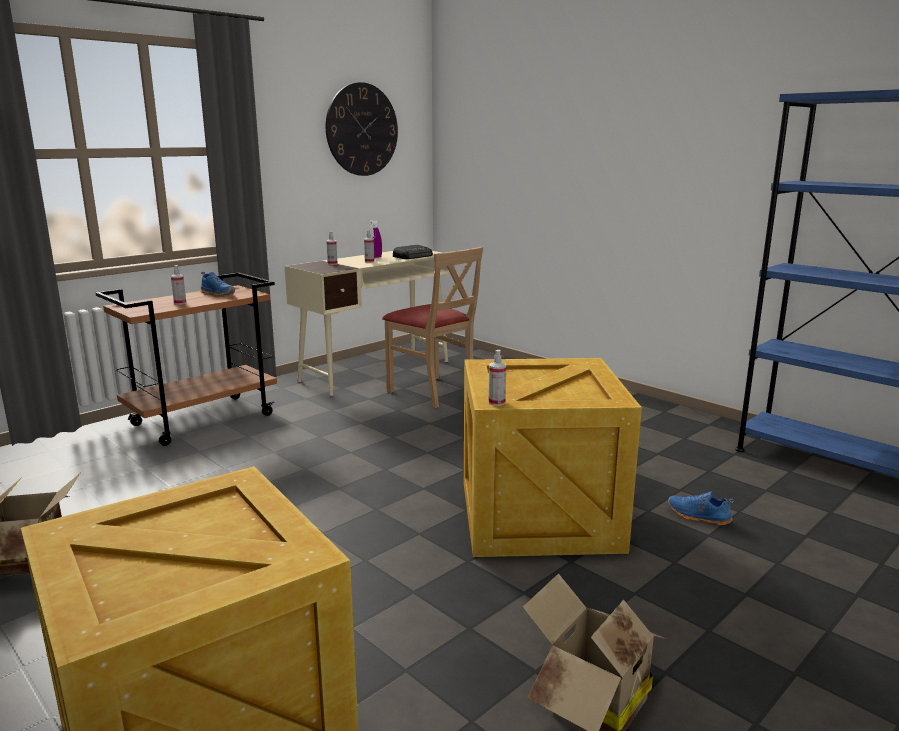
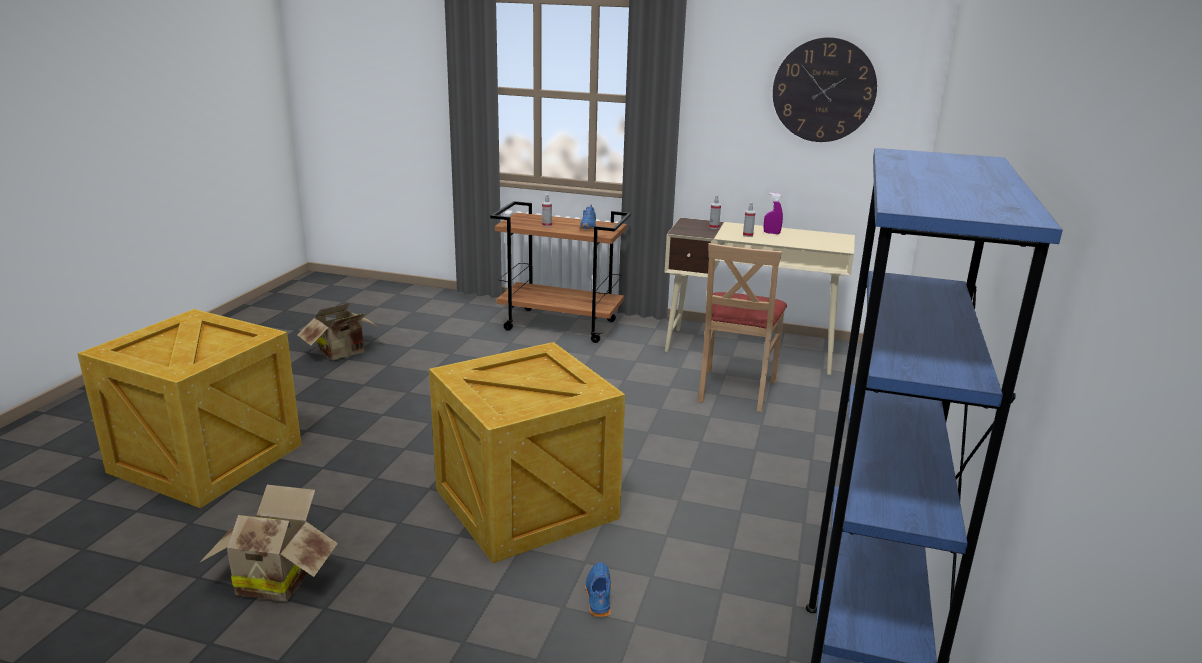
camera: 60 degrees right, 5 degrees up
radio [393,245,433,259] -> none
spray bottle [488,350,506,406] -> none

